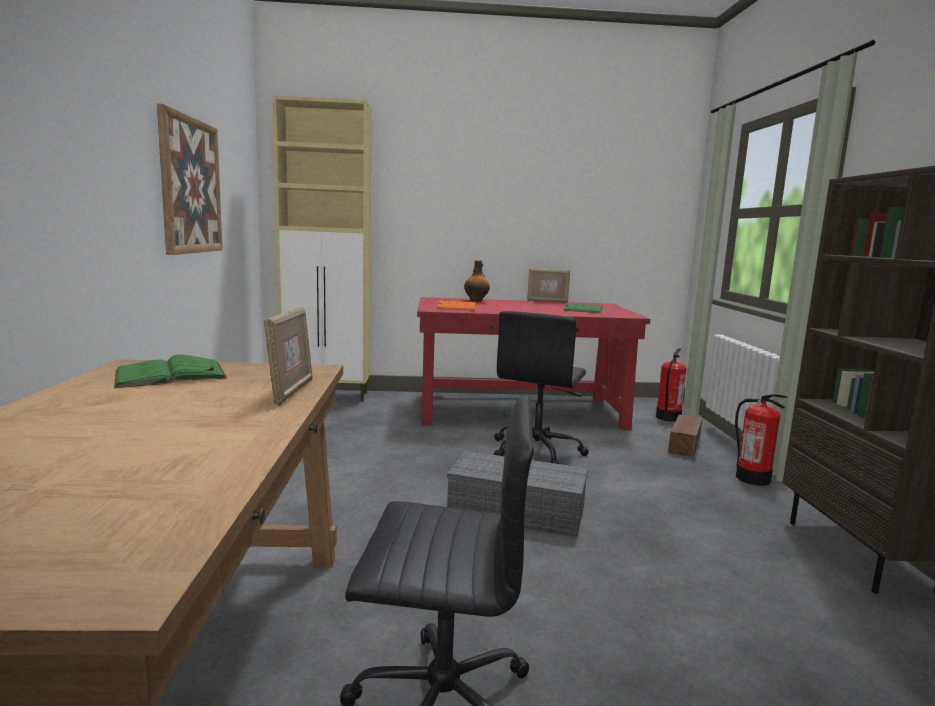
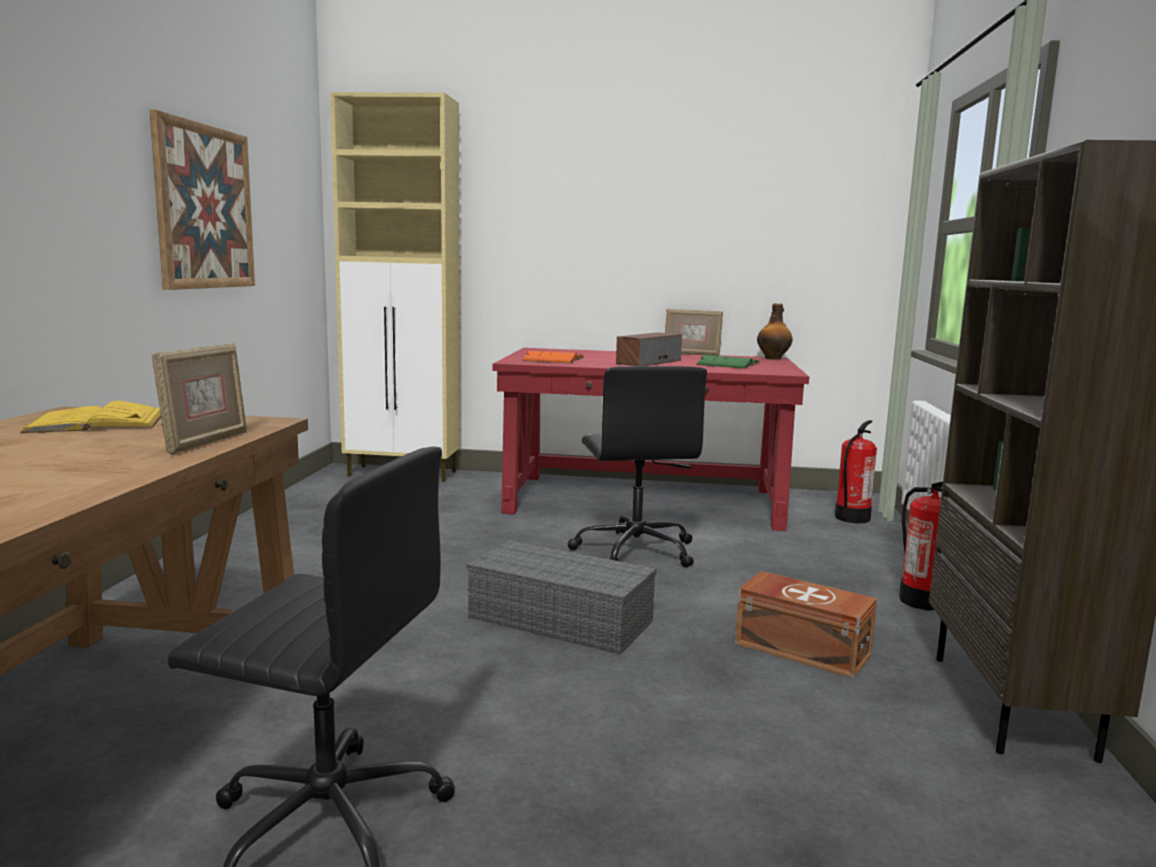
camera: 10 degrees right, 0 degrees up
green book [114,354,227,388] -> yellow book [20,401,161,433]
bottle [464,260,490,302] -> bottle moved to [757,303,793,360]
black office chair [494,311,589,464] -> black office chair turned 45 degrees counterclockwise [568,366,707,568]
speaker [668,415,702,458] -> speaker moved to [616,332,682,366]
none -> brown storage box [735,571,877,678]

